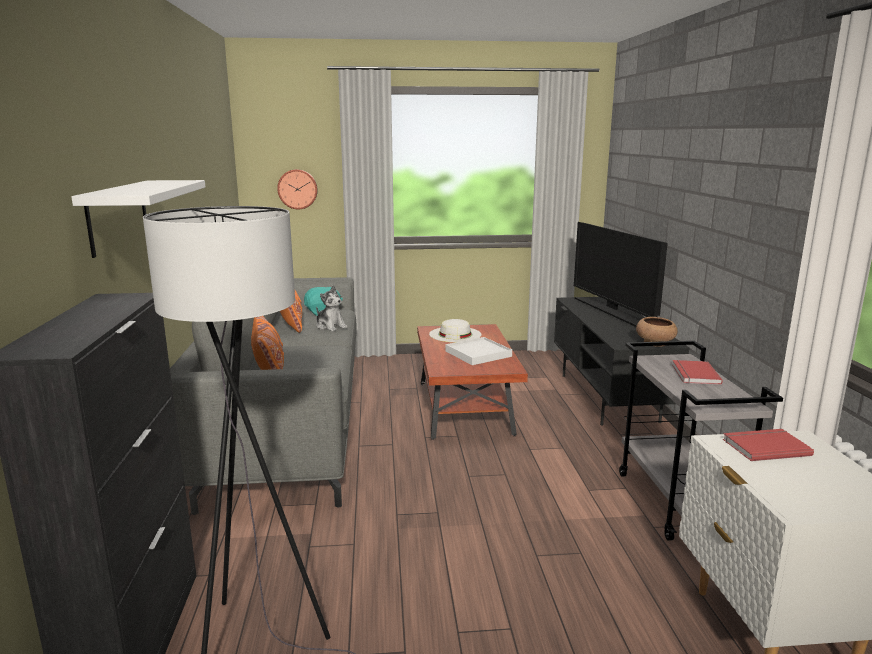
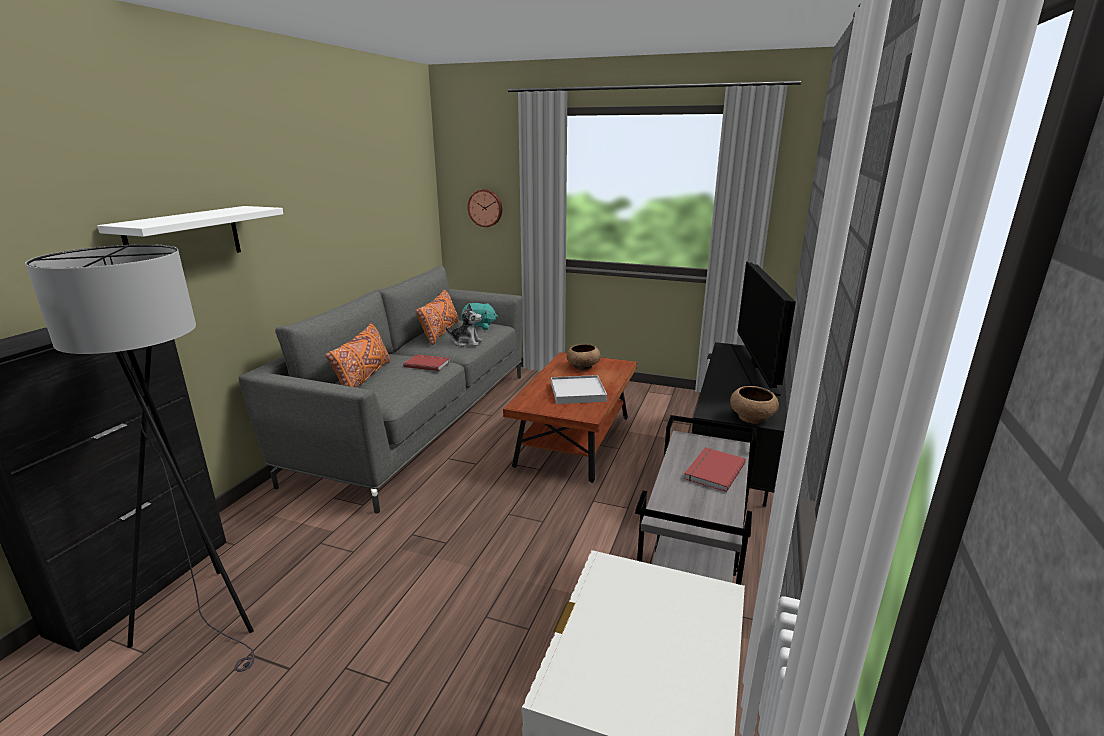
camera: 25 degrees right, 5 degrees up
plush toy [316,285,347,332] -> plush toy turned 60 degrees counterclockwise [446,304,482,347]
white hat [429,319,481,342] -> brown bowl [566,344,601,370]
red book [723,429,814,461] -> red book moved to [403,354,450,371]

